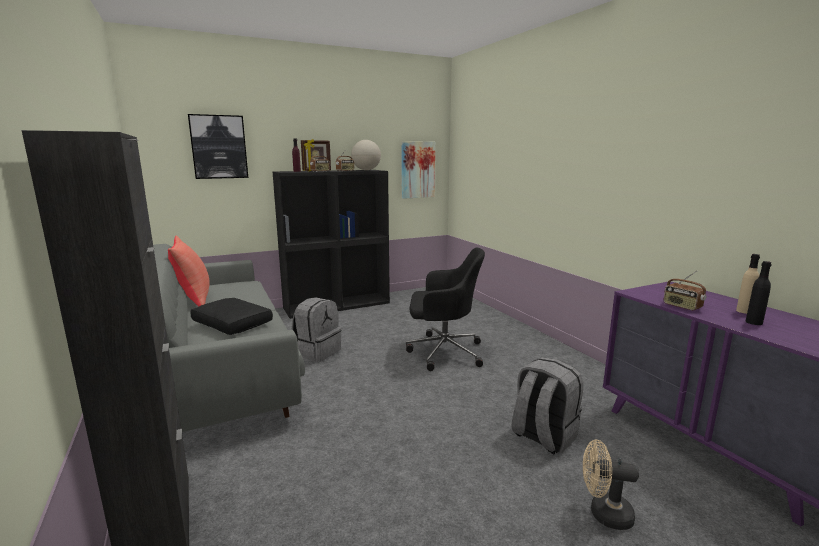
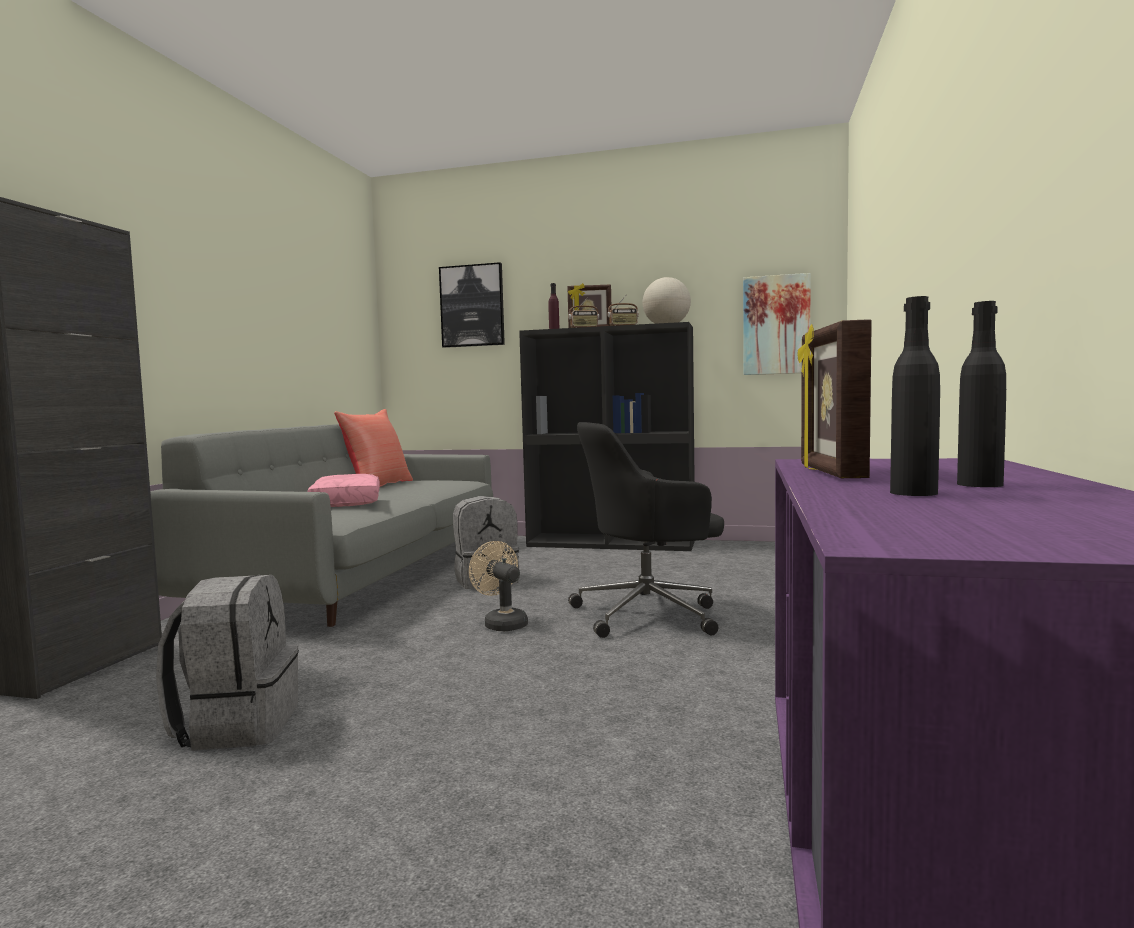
camera: 40 degrees right, 10 degrees down
black pillow [190,298,273,335] -> pink pillow [308,474,380,507]
black office chair [406,248,485,371] -> black office chair turned 120 degrees clockwise [568,422,724,638]
grey backpack [511,357,583,455] -> grey backpack moved to [156,575,299,751]
beige fan [583,440,639,530] -> beige fan moved to [469,541,528,631]
radio [664,271,706,310] -> picture frame [798,319,872,478]
beige bottle [736,254,760,314] -> black bottle [957,301,1006,487]

